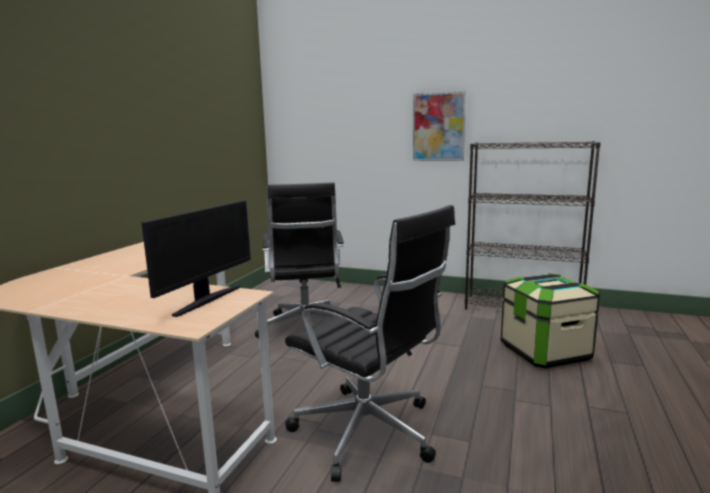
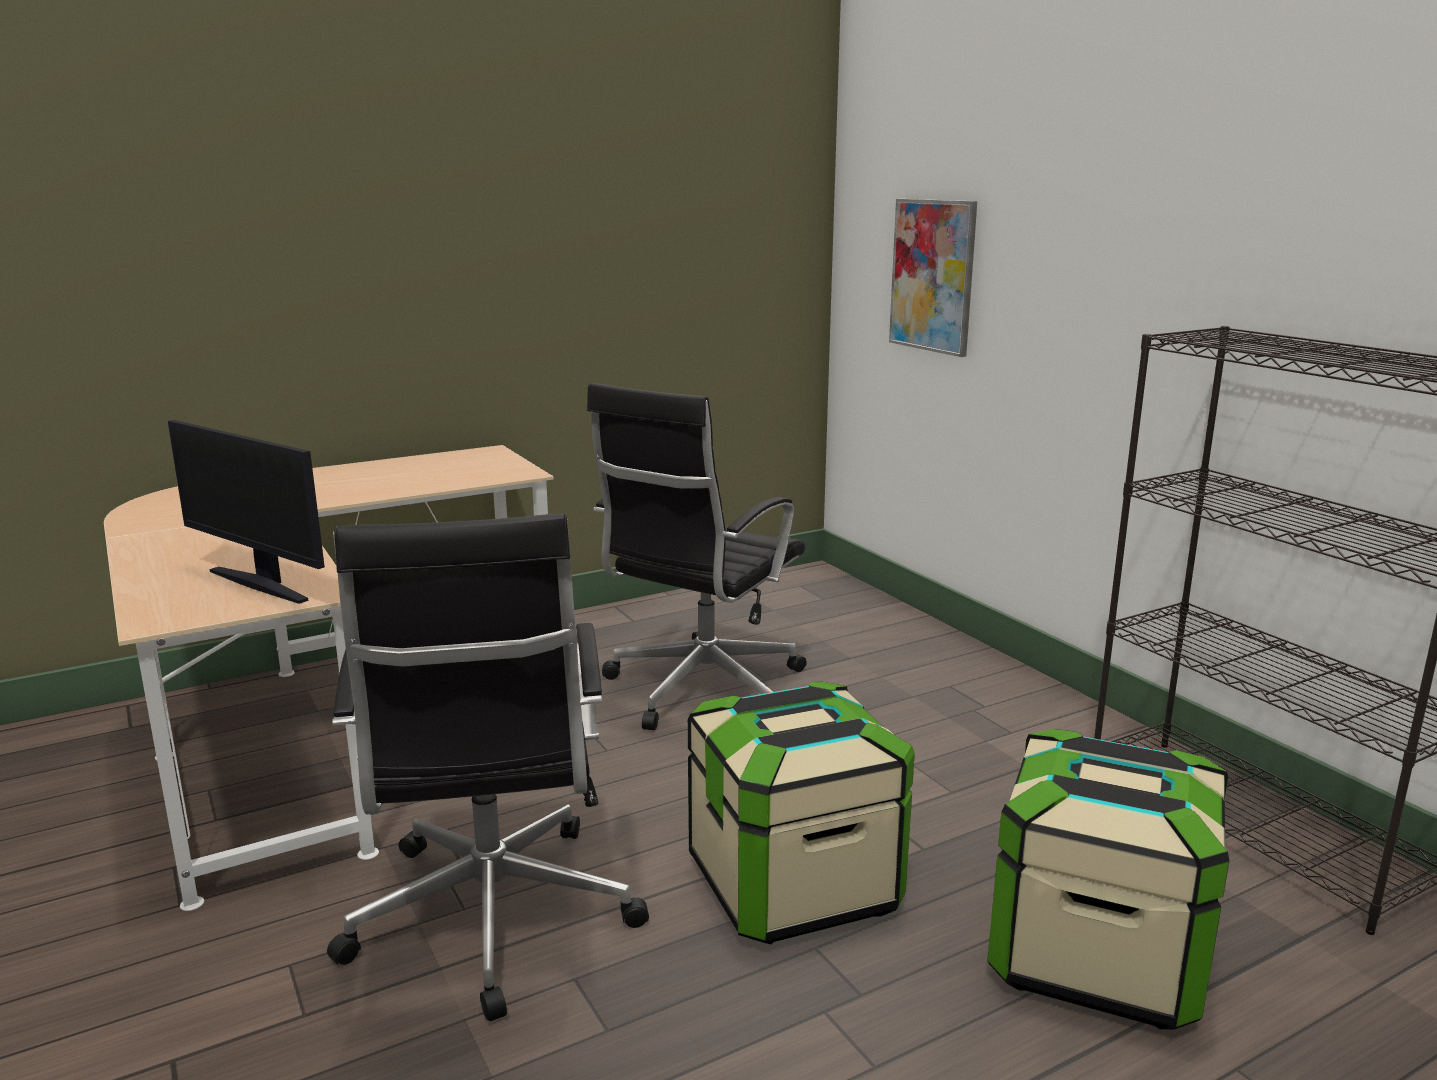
camera: 40 degrees right, 5 degrees up
monitor [142,201,251,317] -> monitor turned 60 degrees clockwise [168,420,325,604]
picture [413,91,466,161] -> picture moved to [889,199,977,357]
none -> storage box [688,681,915,944]

